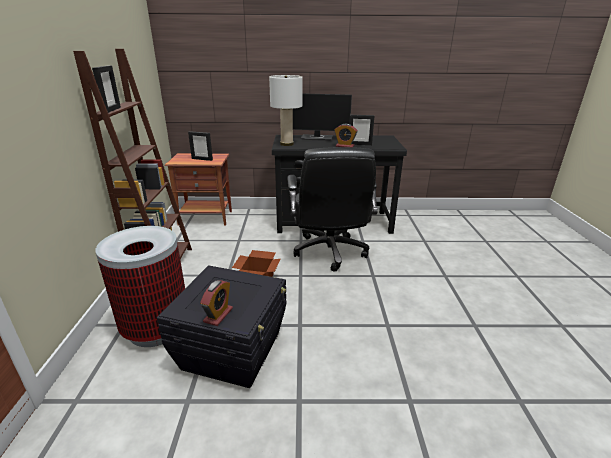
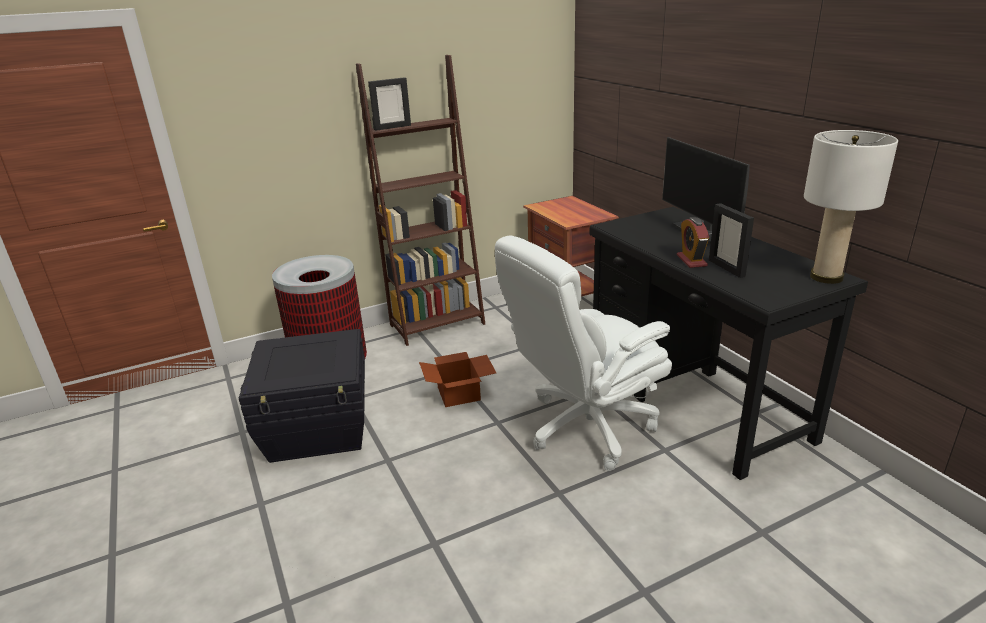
camera: 65 degrees right, 0 degrees up
picture frame [188,131,213,161] -> none
alarm clock [200,280,233,326] -> none
white table lamp [269,75,303,146] -> white table lamp moved to [804,130,898,284]
black office chair [287,147,378,272] -> white office chair [495,236,672,471]

